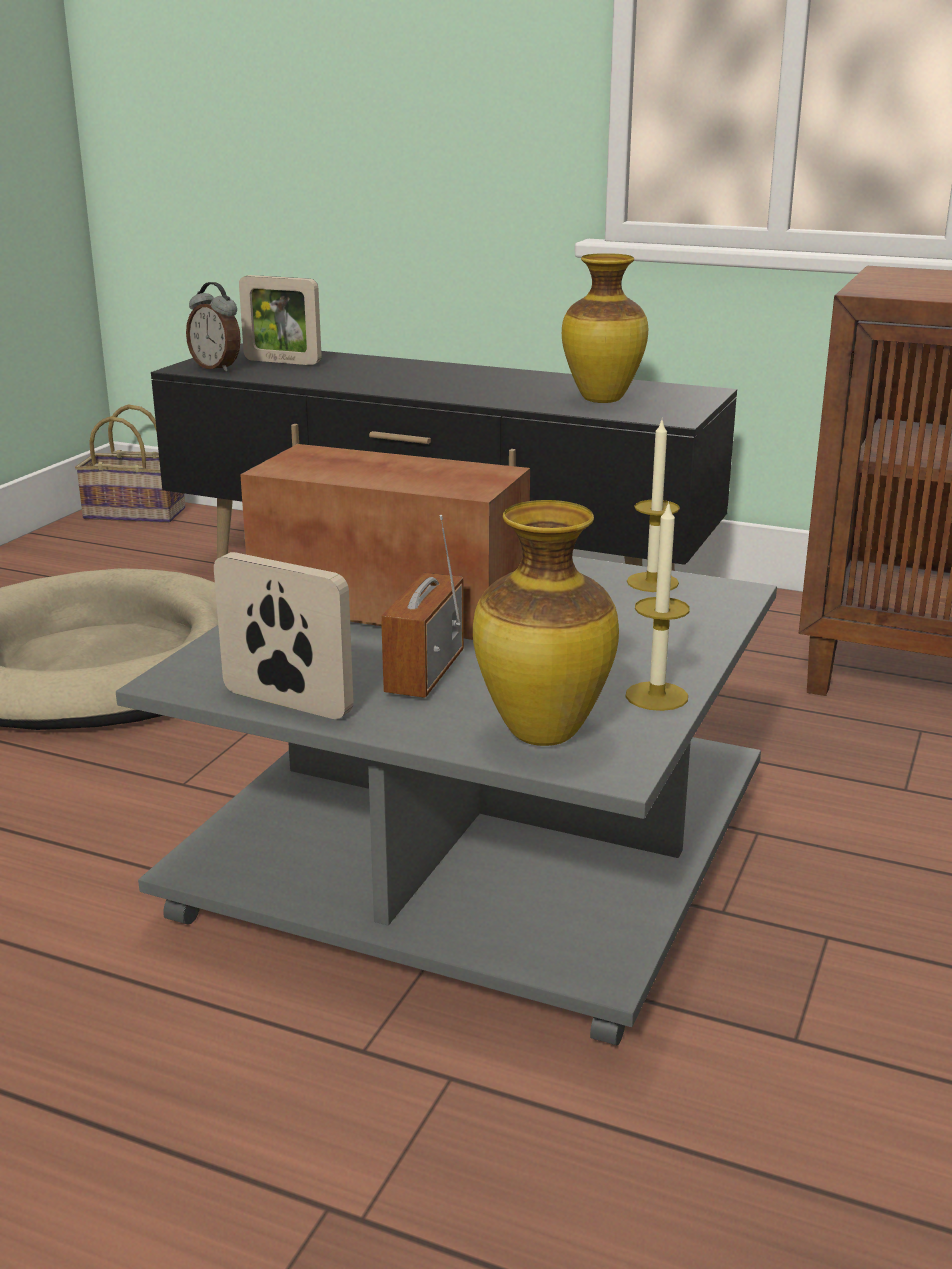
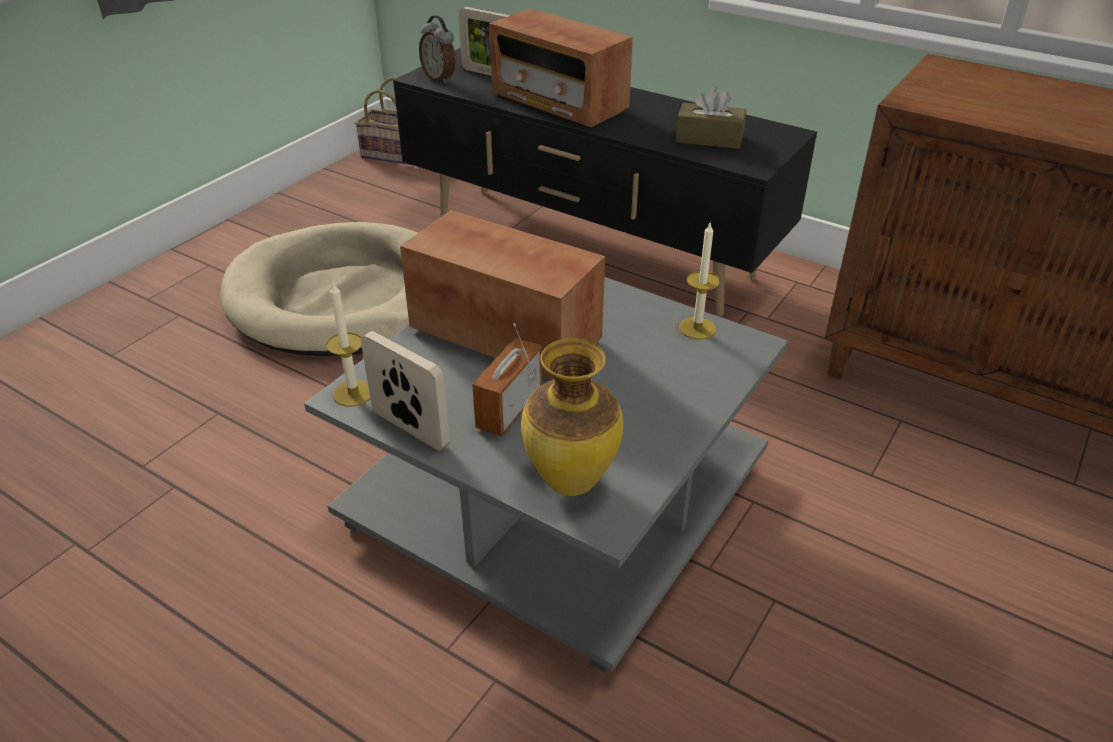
camera: 10 degrees right, 15 degrees up
vase [562,253,648,403] -> brown tissue box [676,86,746,149]
candle [626,501,690,711] -> candle moved to [326,282,370,407]
none -> radio [489,8,633,127]

